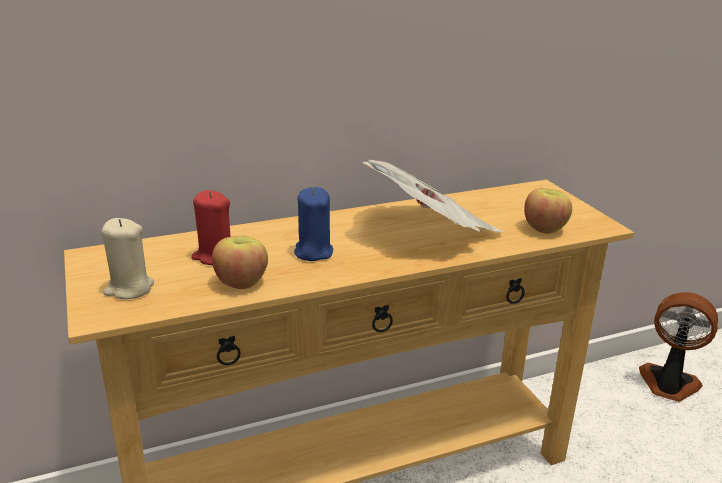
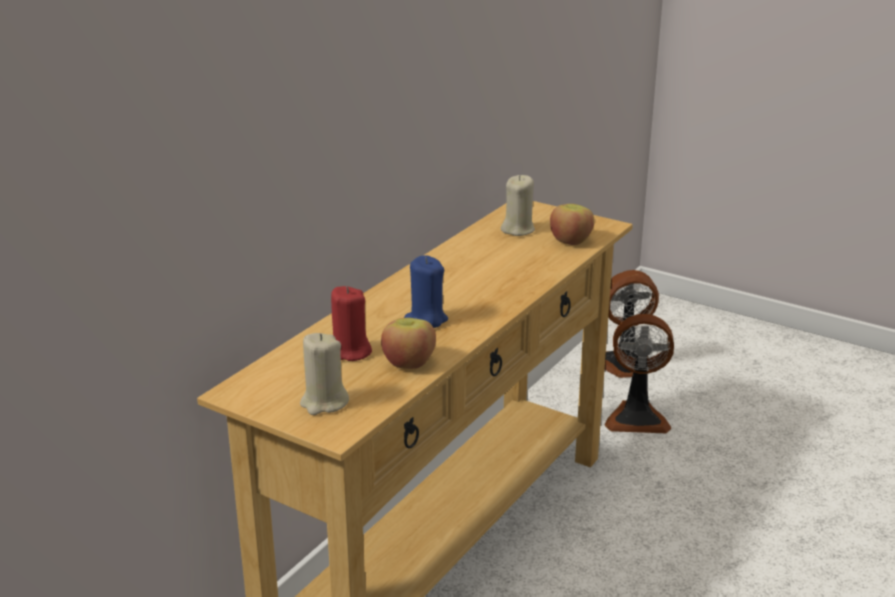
camera: 35 degrees left, 0 degrees up
newspaper [362,160,503,232] -> none
none -> beige candle [501,175,535,236]
none -> fan [605,314,674,433]

